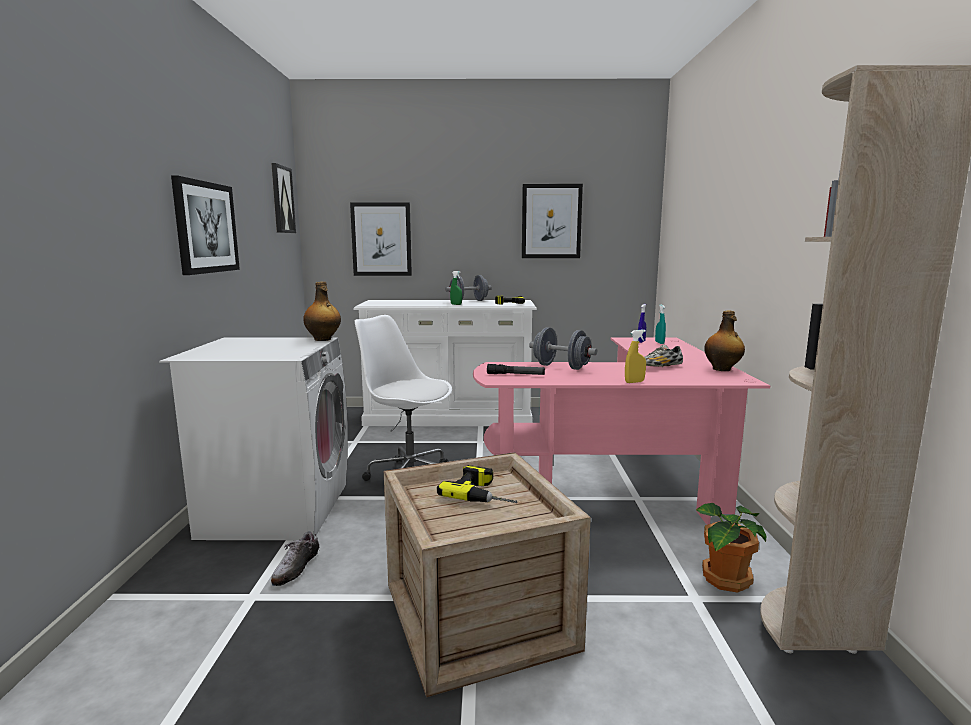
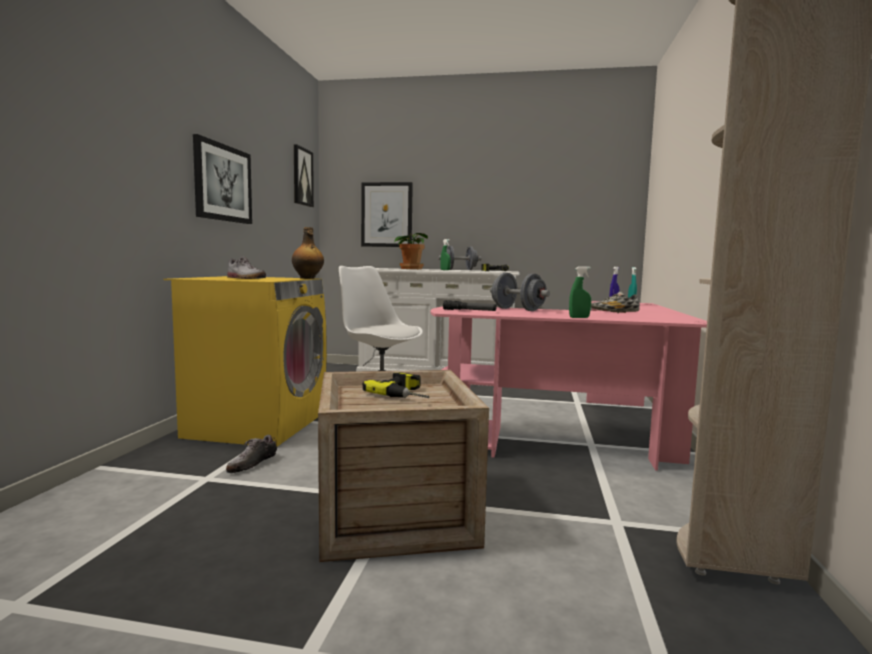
camera: 10 degrees right, 5 degrees down
white washing machine [159,338,348,540] -> yellow washing machine [163,276,327,447]
picture [522,184,583,258] -> none
yellow spray bottle [625,330,646,383] -> green spray bottle [569,266,591,318]
potted plant [696,503,766,593] -> potted plant moved to [394,233,428,269]
bottle [704,311,745,371] -> none
none -> shoe [227,257,266,279]

